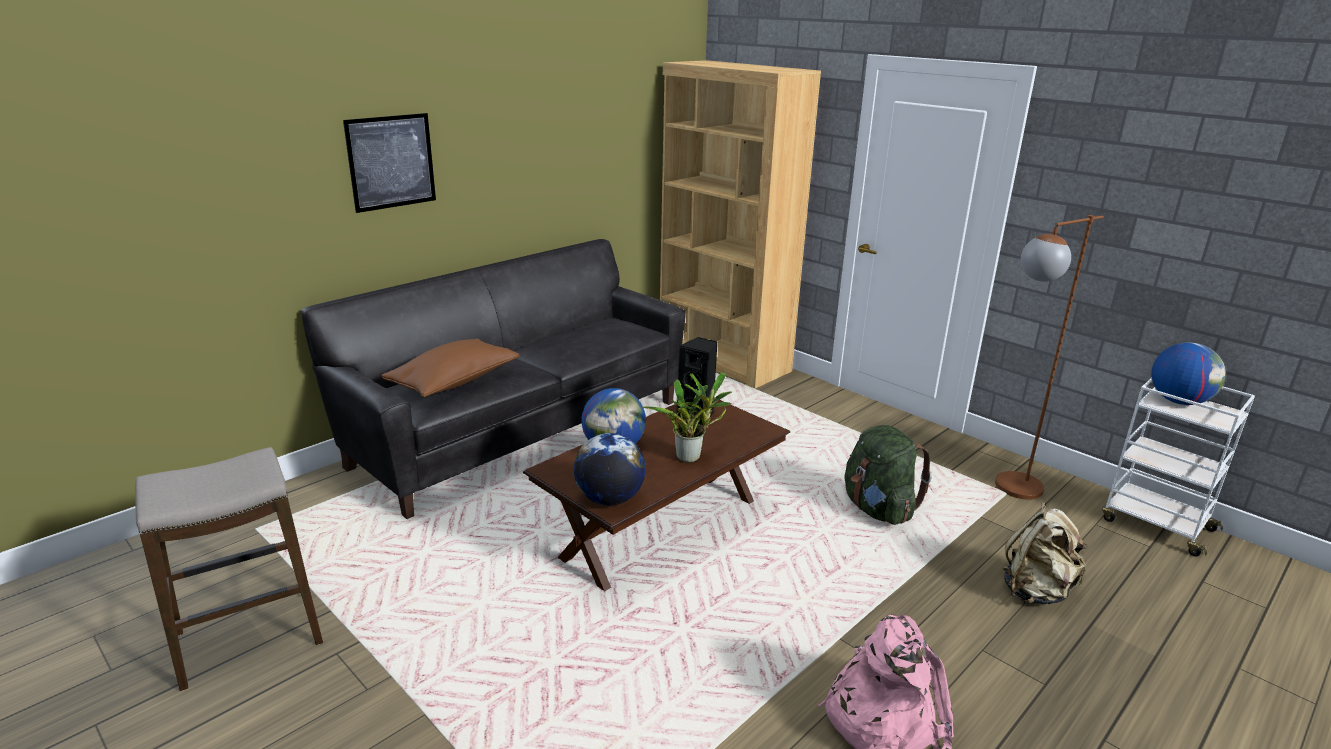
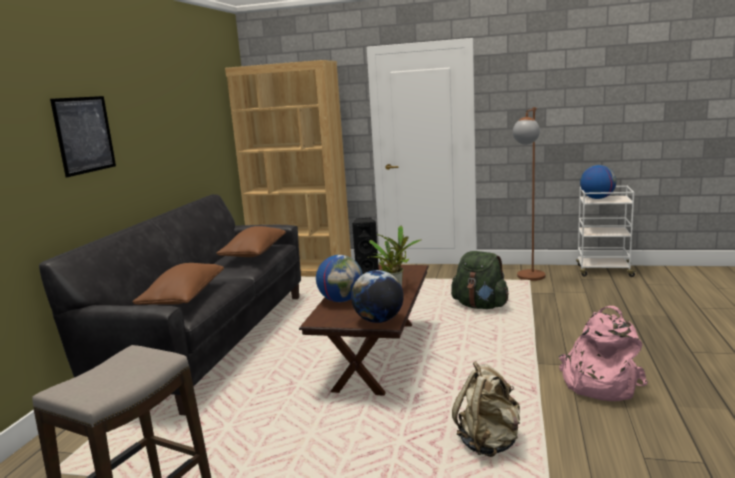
camera: 30 degrees left, 10 degrees down
beige backpack [1003,503,1087,604] -> beige backpack moved to [452,361,520,457]
none -> brown pillow [216,226,286,257]

